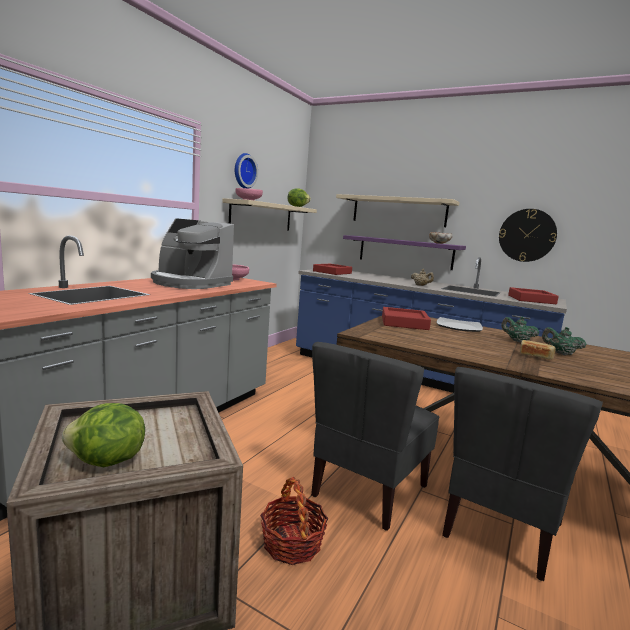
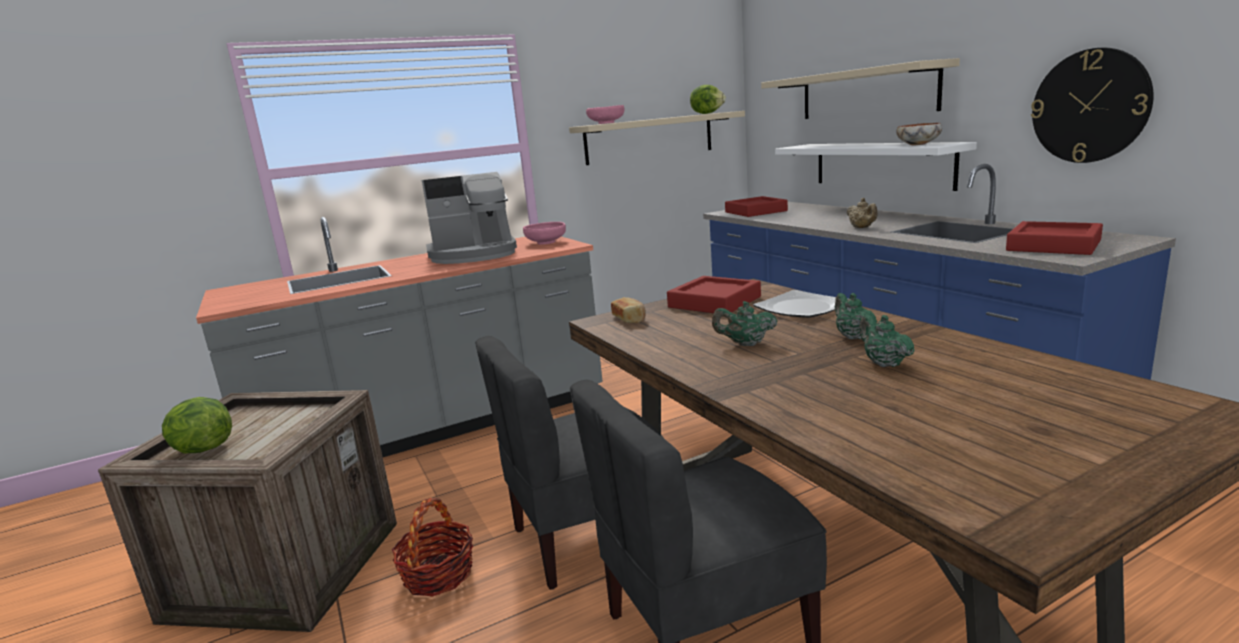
camera: 35 degrees right, 5 degrees up
coffee machine [151,218,234,289] -> coffee machine turned 75 degrees counterclockwise [422,172,517,264]
wall clock [235,153,258,189] -> none
purple shelf [343,235,466,270] -> white shelf [775,142,977,191]
bread [520,340,556,360] -> bread moved to [611,297,646,323]
none -> green teapot [712,301,778,346]

